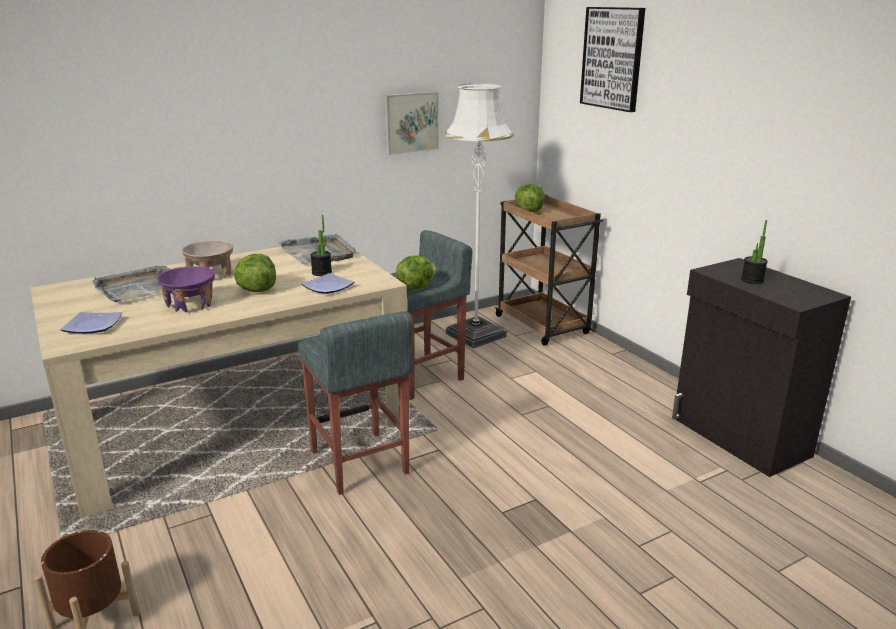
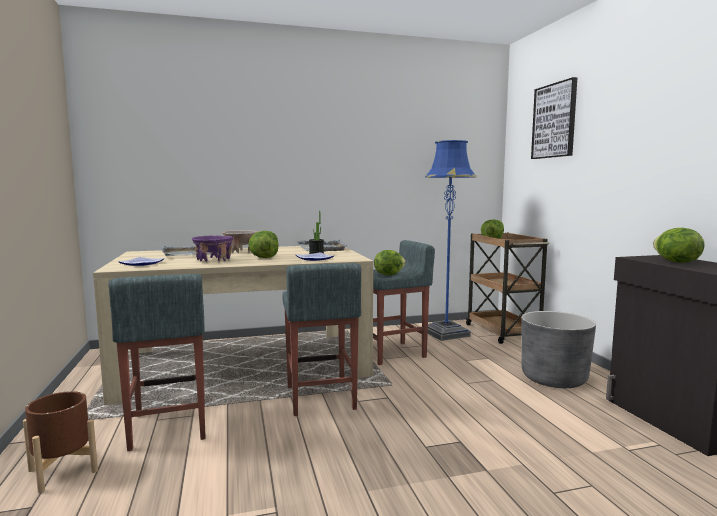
camera: 15 degrees right, 15 degrees down
picture [384,91,439,155] -> none
white floor lamp [445,83,514,349] -> blue floor lamp [425,140,476,341]
potted plant [741,220,768,284] -> lettuce [653,228,704,263]
none -> grey stool [108,274,205,451]
none -> grey planter [521,311,596,388]

